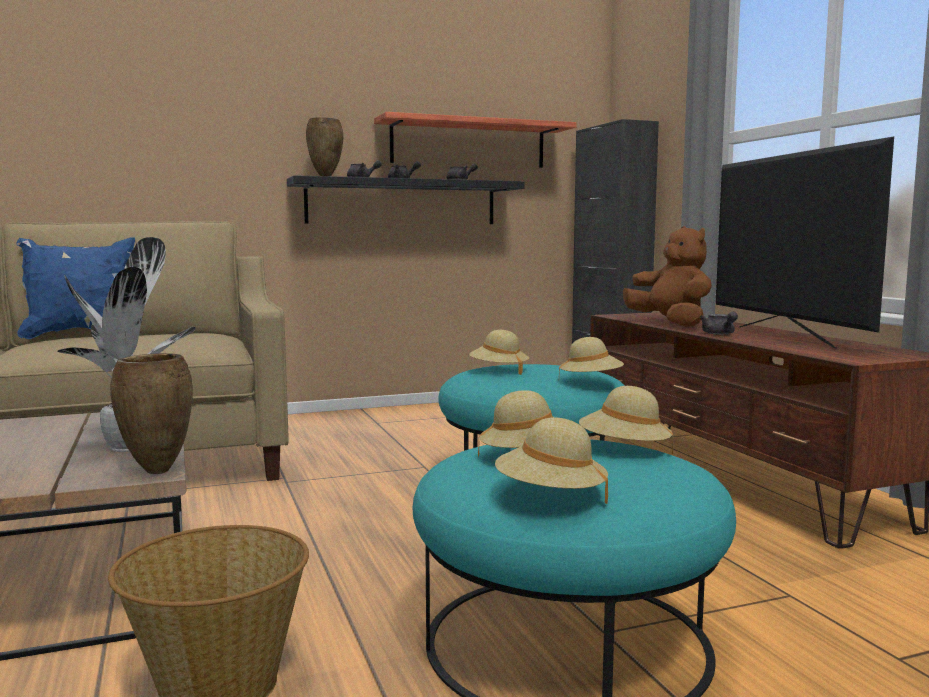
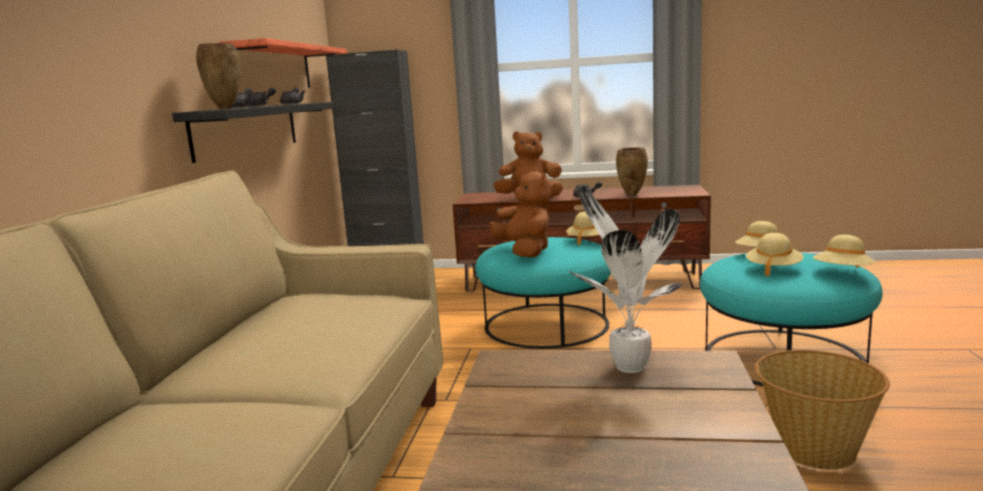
camera: 60 degrees left, 5 degrees up
blue pillow [16,237,135,339] -> none
brown vase [110,353,193,474] -> brown vase moved to [616,147,648,196]
beige hat [469,330,529,375] -> brown plush toy [490,169,551,258]
television [716,136,894,349] -> none

